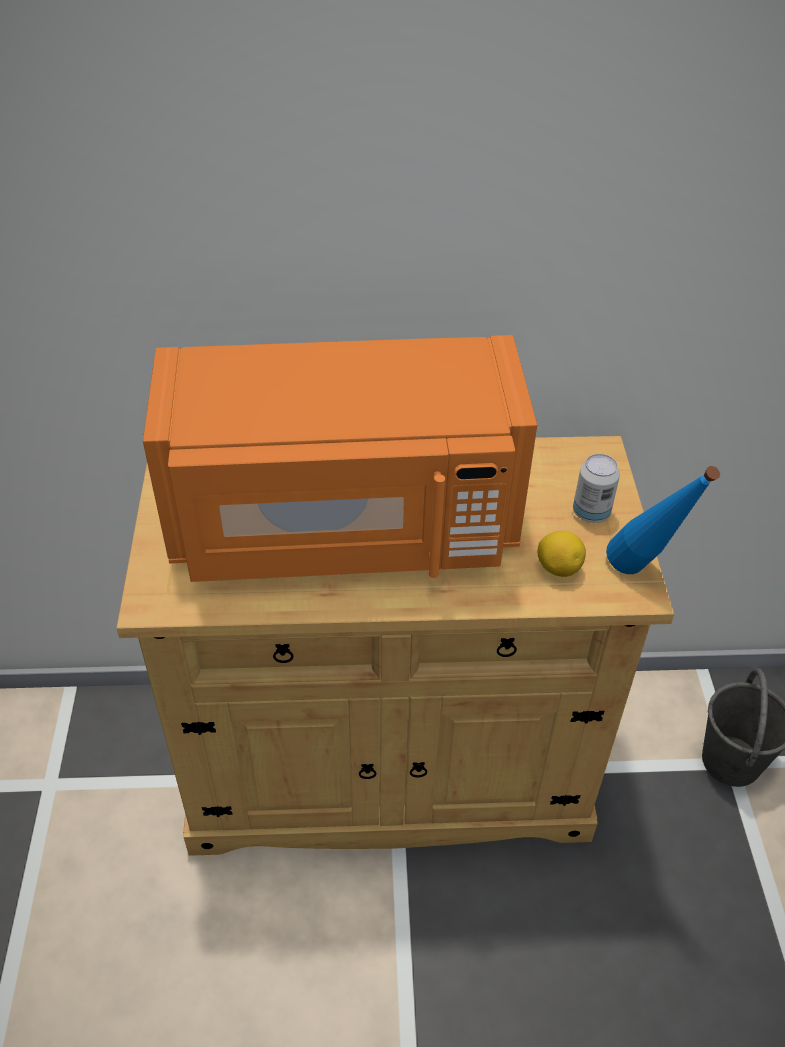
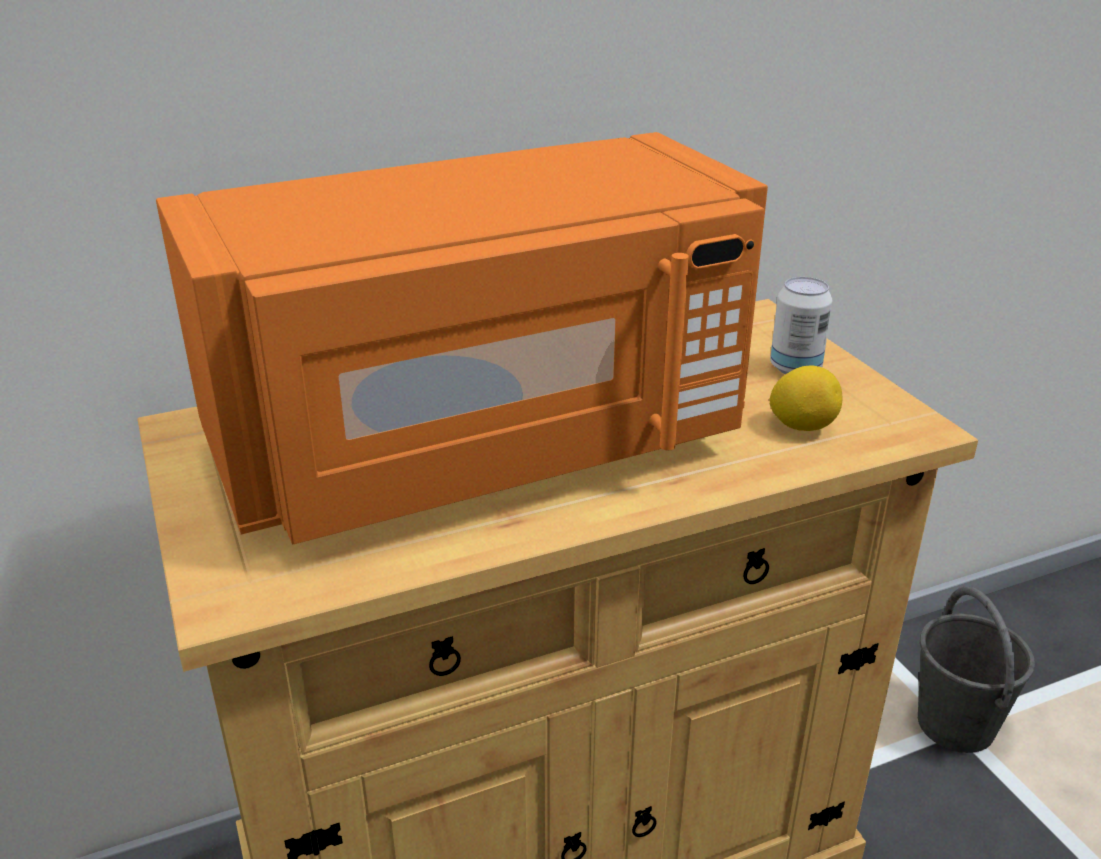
camera: 20 degrees left, 15 degrees down
blue bottle [606,466,720,574] -> none

